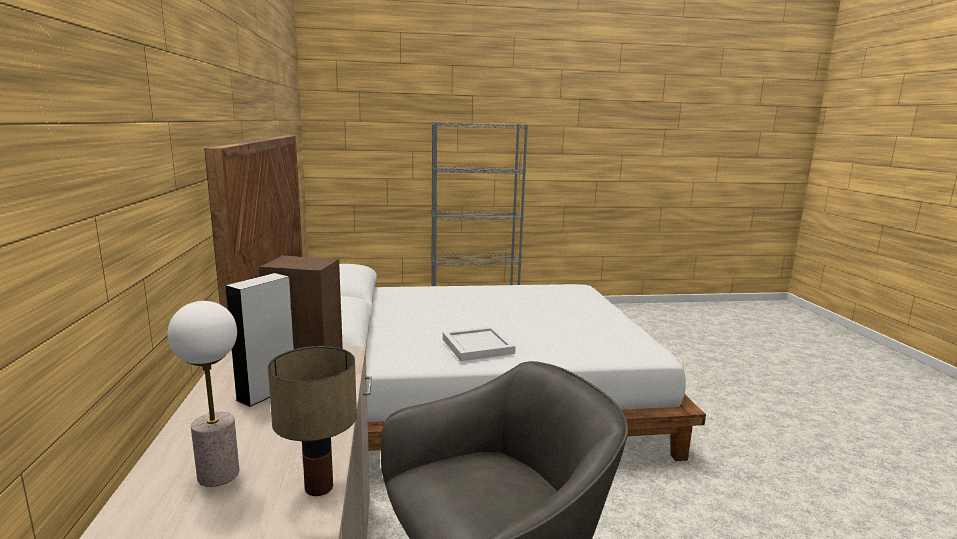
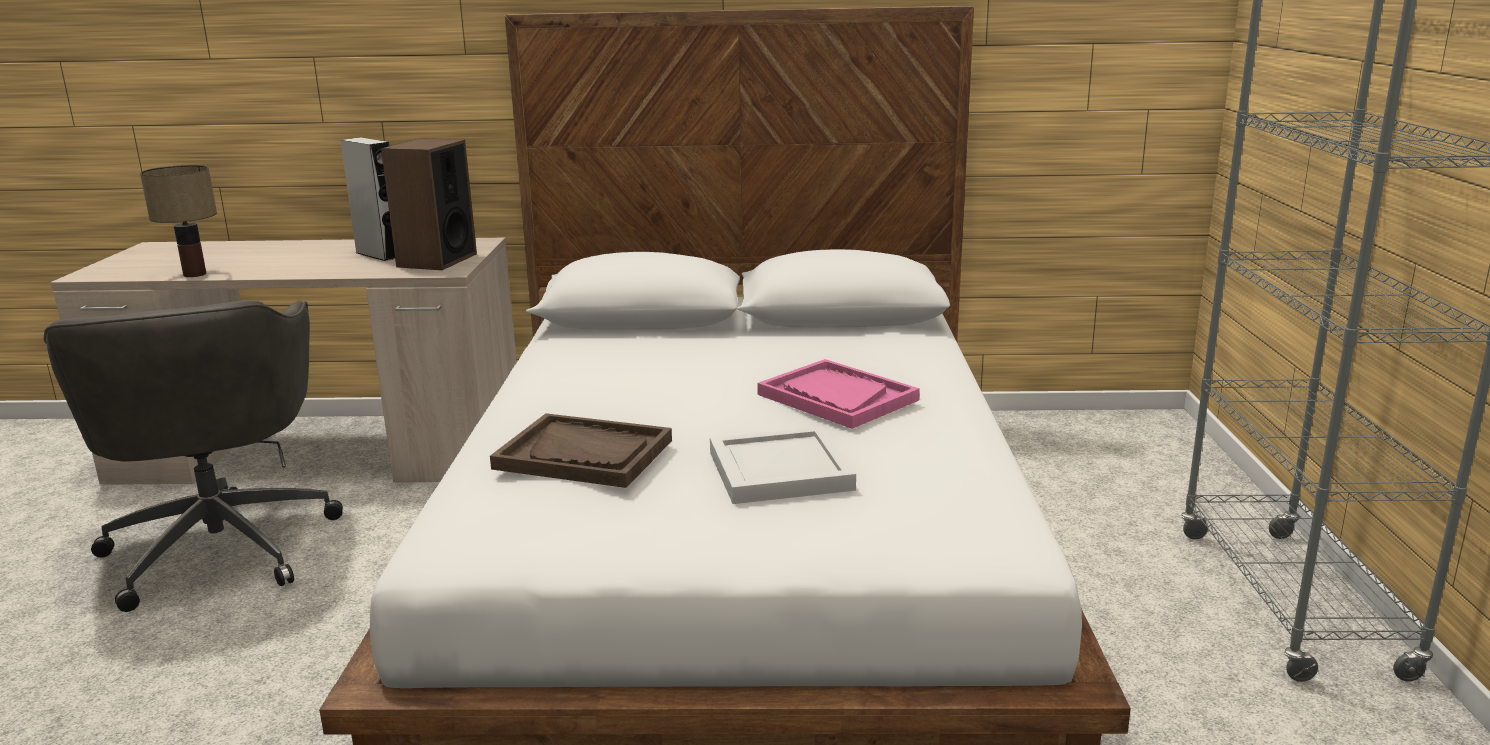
camera: 100 degrees right, 5 degrees up
table lamp [168,301,239,487] -> none
white tray [443,326,516,361] -> white tray moved to [710,426,856,504]
none -> brown tray [490,413,672,488]
none -> pink tray [757,359,920,429]

